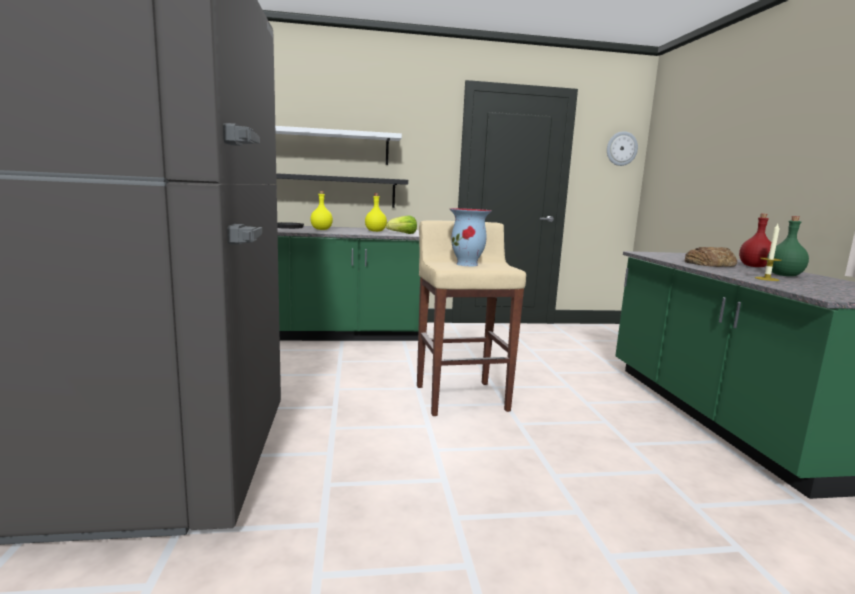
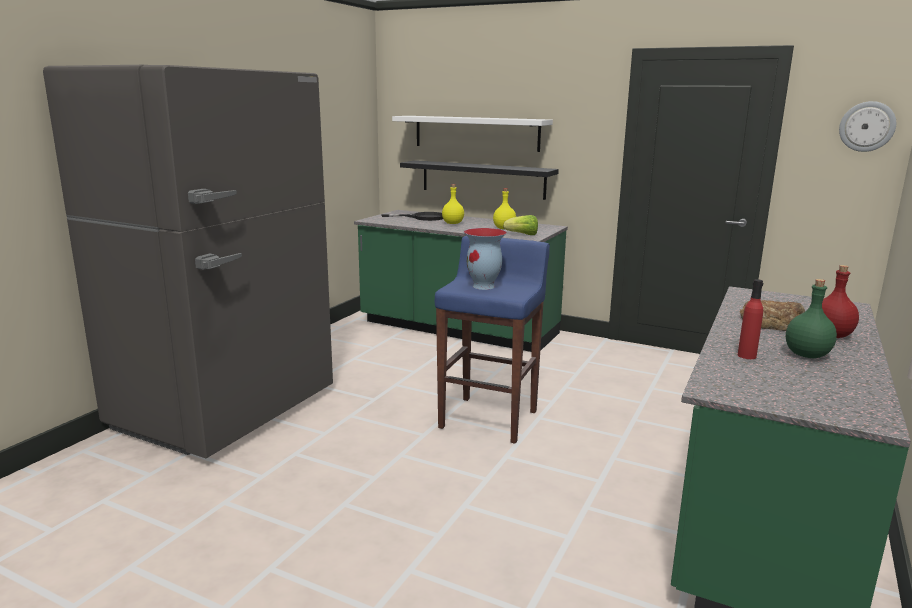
camera: 35 degrees right, 5 degrees up
beige stool [417,220,526,416] -> blue stool [435,236,550,444]
candle [755,224,782,281] -> red bottle [738,279,763,359]

